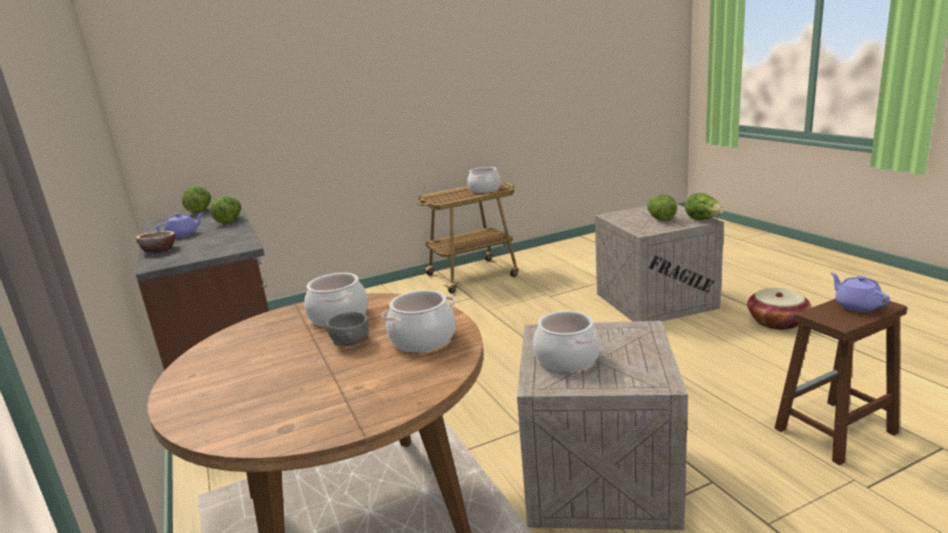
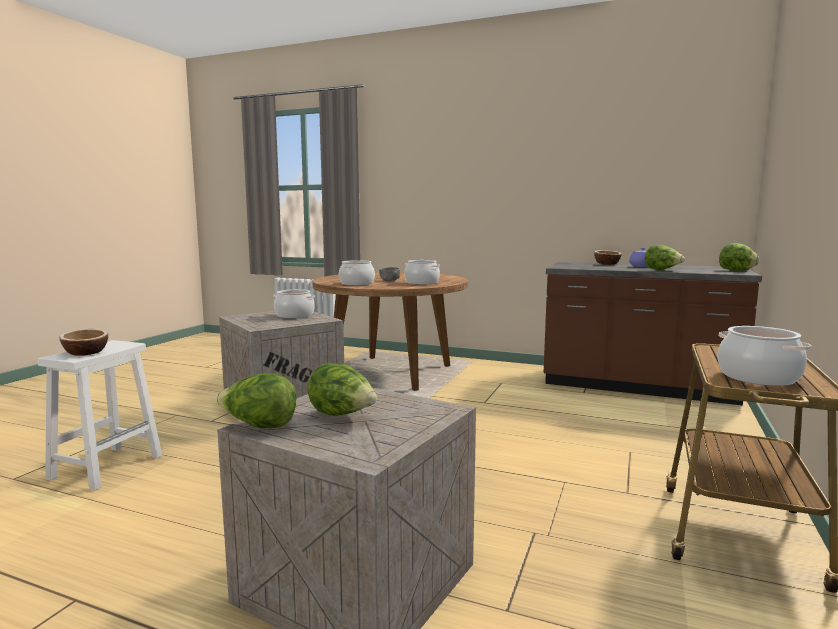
camera: 135 degrees right, 10 degrees down
basket [747,288,812,330] -> none
brown stool [775,298,907,465] -> white stool [38,340,162,491]
purple teapot [830,272,890,312] -> bowl [59,329,108,356]

